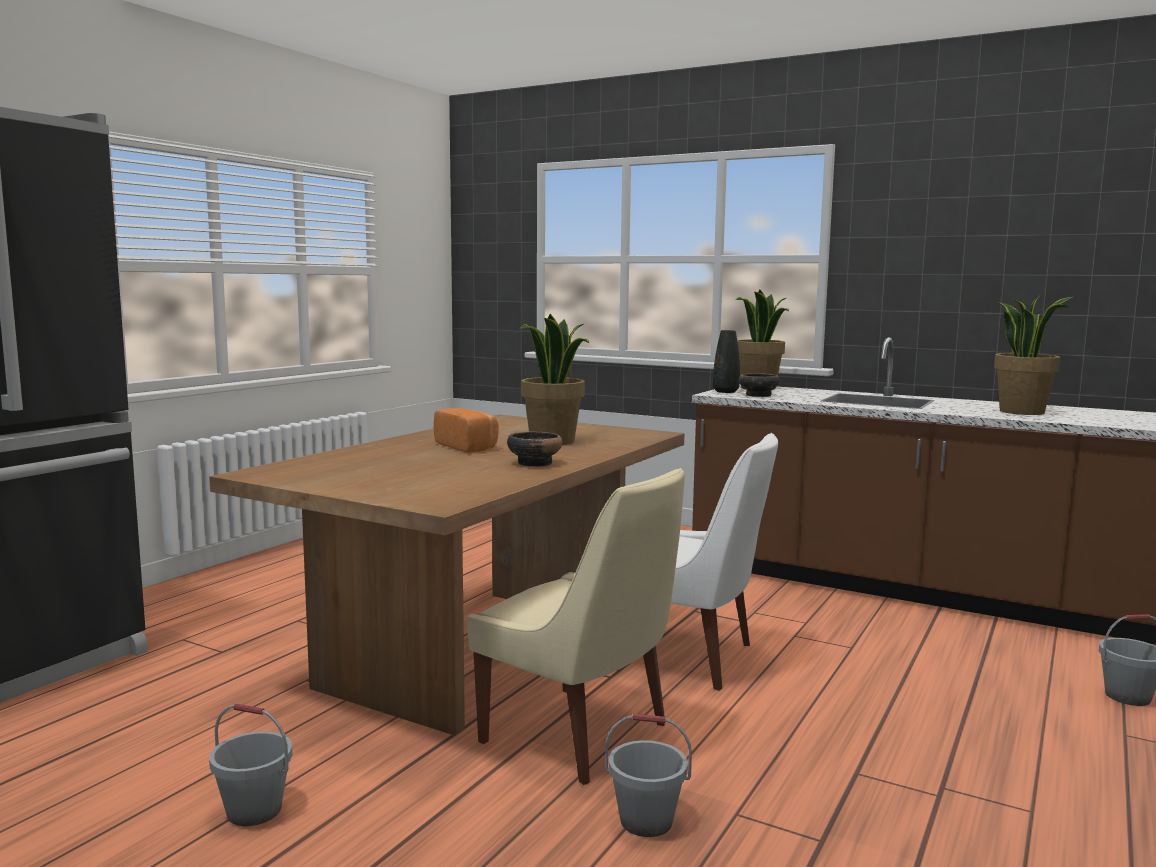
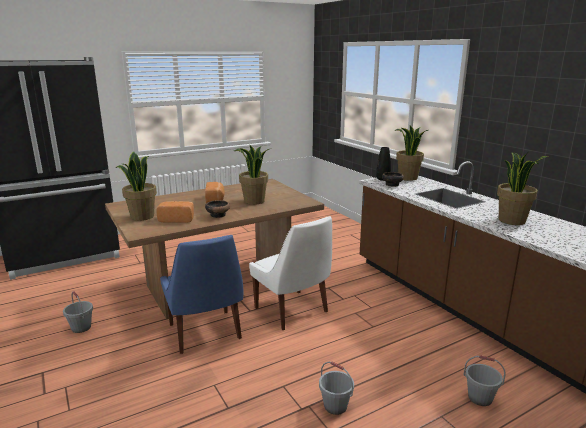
camera: 30 degrees right, 10 degrees up
beige chair [467,468,685,785] -> blue chair [160,235,243,354]
grey bucket [605,714,692,837] -> grey bucket moved to [319,362,354,415]
none -> potted plant [115,152,157,221]
none -> bread [156,201,194,223]

